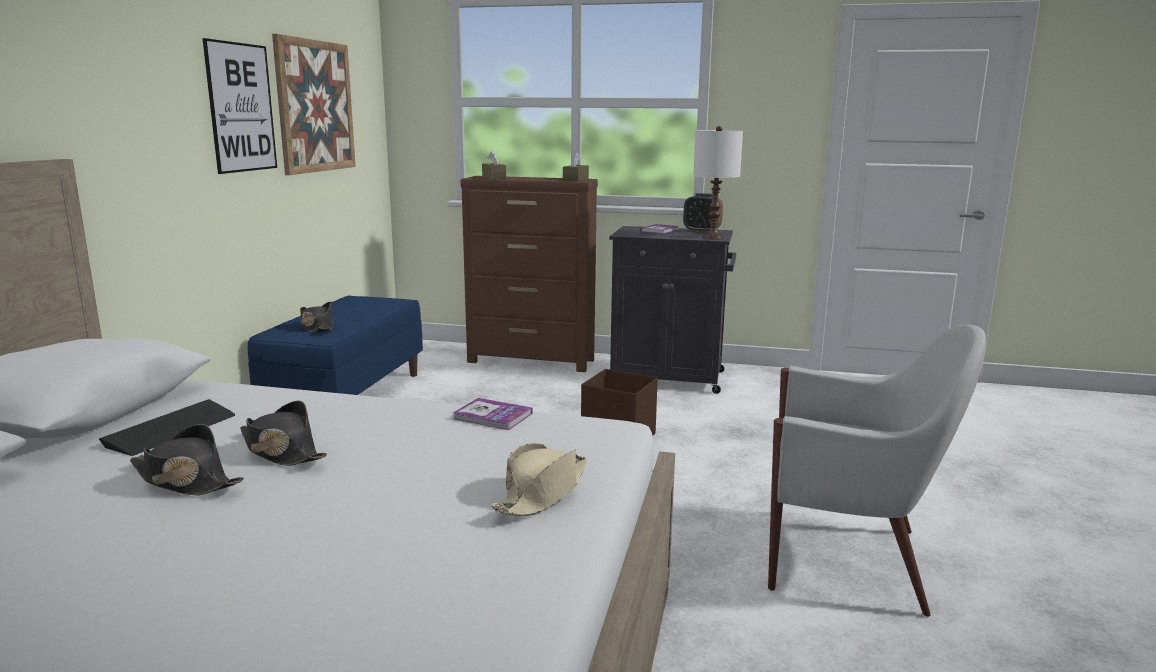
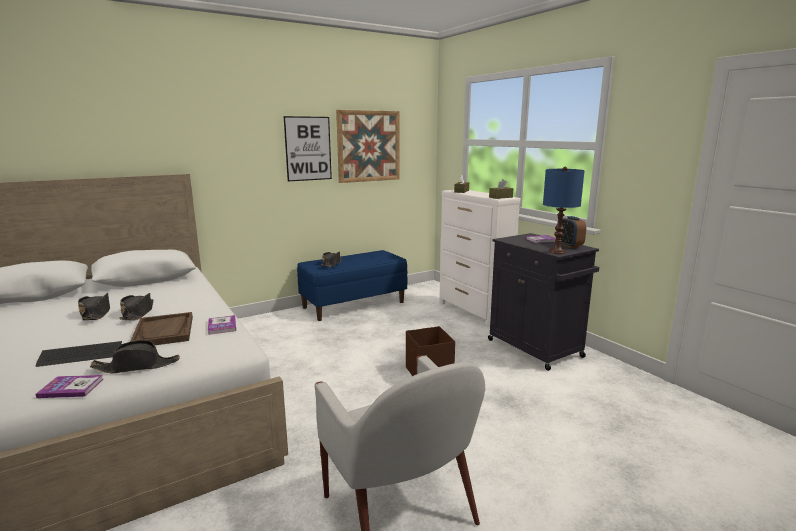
camera: 45 degrees right, 0 degrees up
keyboard [99,399,235,456] -> keyboard moved to [36,341,122,367]
brown dresser [460,176,598,372] -> white dresser [439,190,521,328]
beige hat [492,443,587,516] -> black hat [90,340,180,373]
white table lamp [693,126,743,240] -> blue table lamp [543,167,585,254]
none -> book [35,375,103,398]
none -> brown tray [130,312,193,345]

